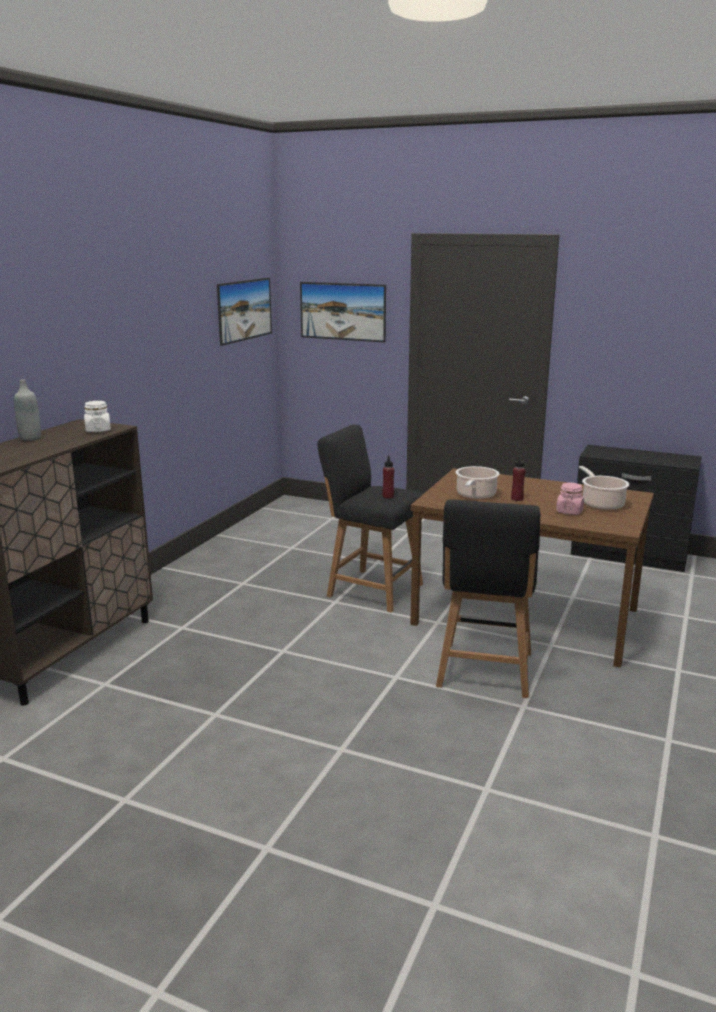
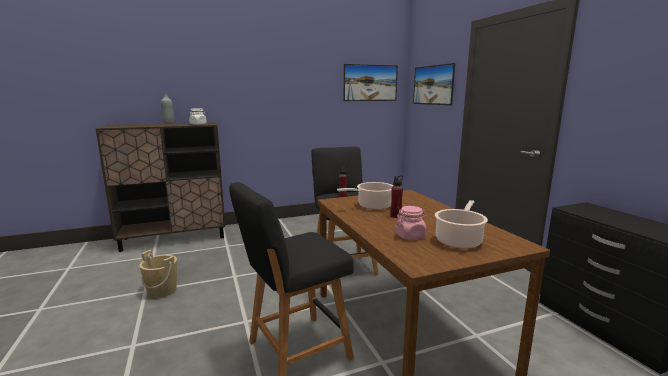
camera: 45 degrees right, 5 degrees down
none -> beige bucket [139,250,177,298]

